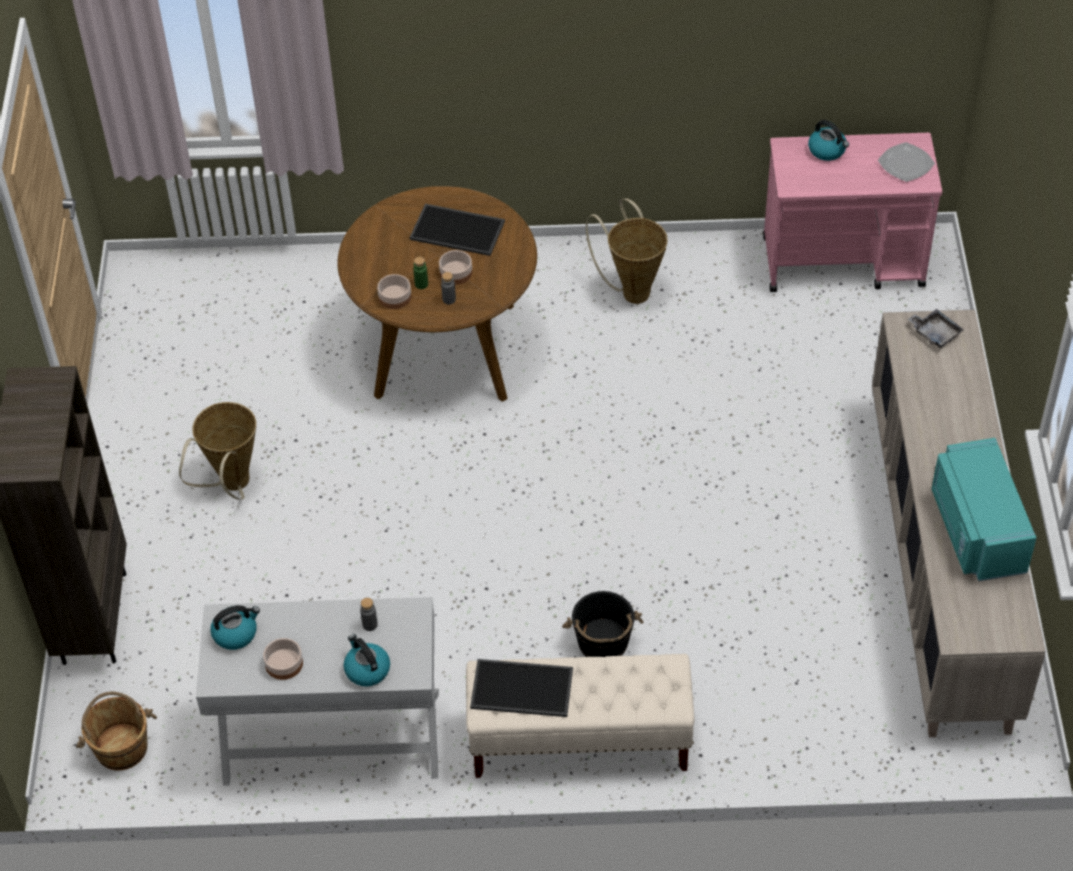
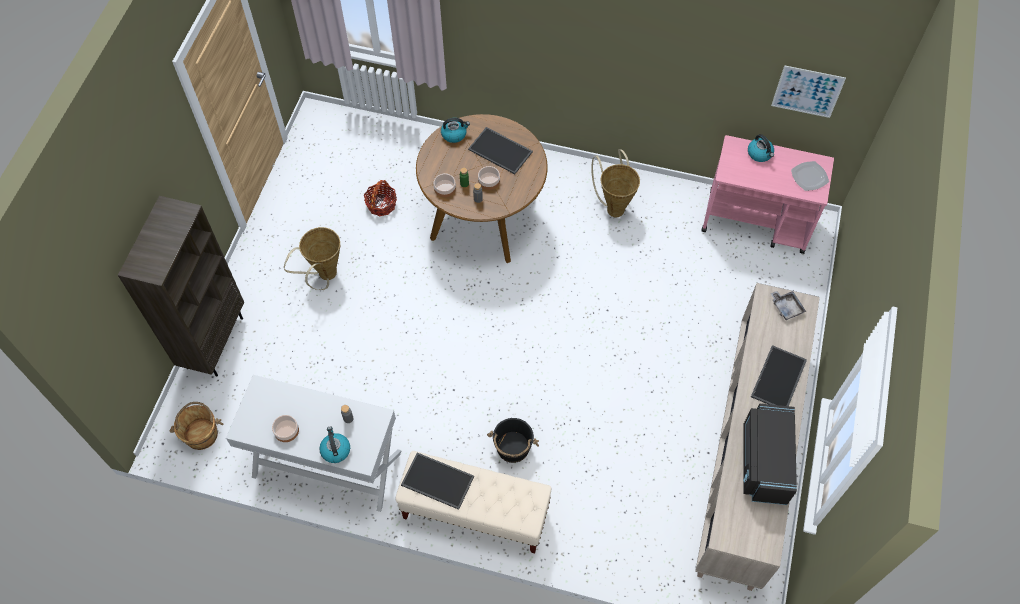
camera: 15 degrees right, 10 degrees up
kettle [210,605,260,650] -> kettle moved to [441,118,470,143]
turquoise microwave [932,438,1037,581] -> black microwave [743,404,797,505]
none -> basket [364,180,397,216]
none -> tray [751,345,807,406]
none -> picture [771,65,846,118]

